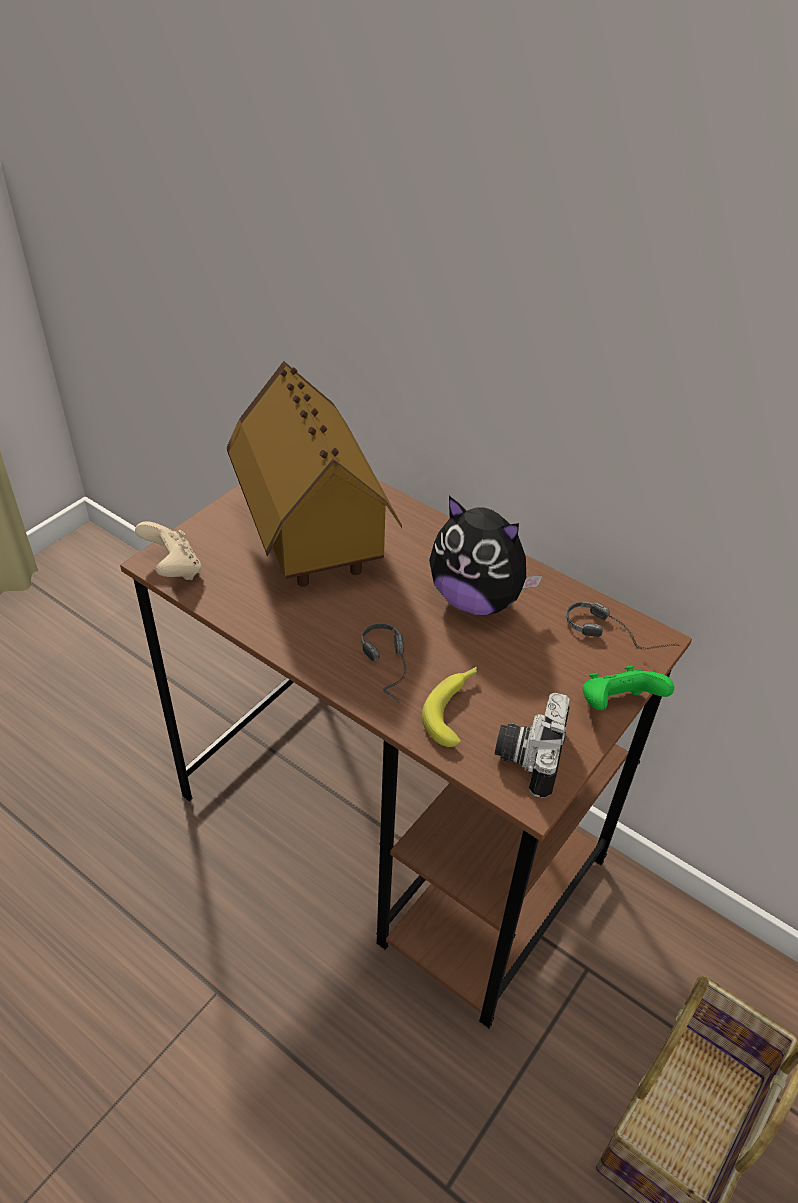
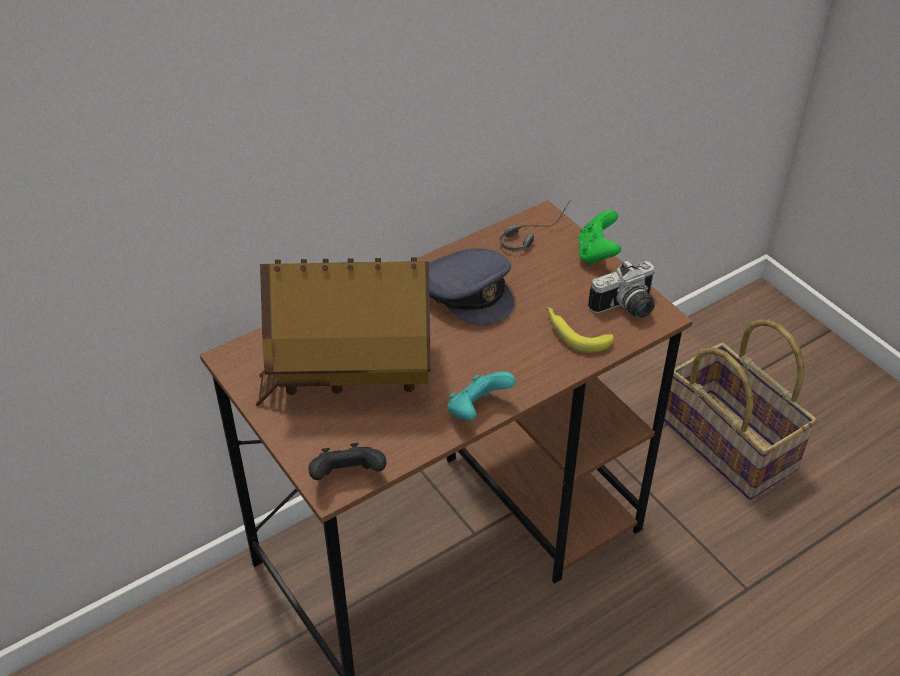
camera: 70 degrees left, 0 degrees up
beige game controller [135,521,201,580] -> black game controller [308,443,386,480]
headphones [361,623,407,705] -> none
plush toy [429,496,543,615] -> grey cap [429,248,514,326]
camera [495,693,570,798] -> camera turned 60 degrees counterclockwise [588,260,655,318]
none -> turquoise game controller [447,371,516,420]

